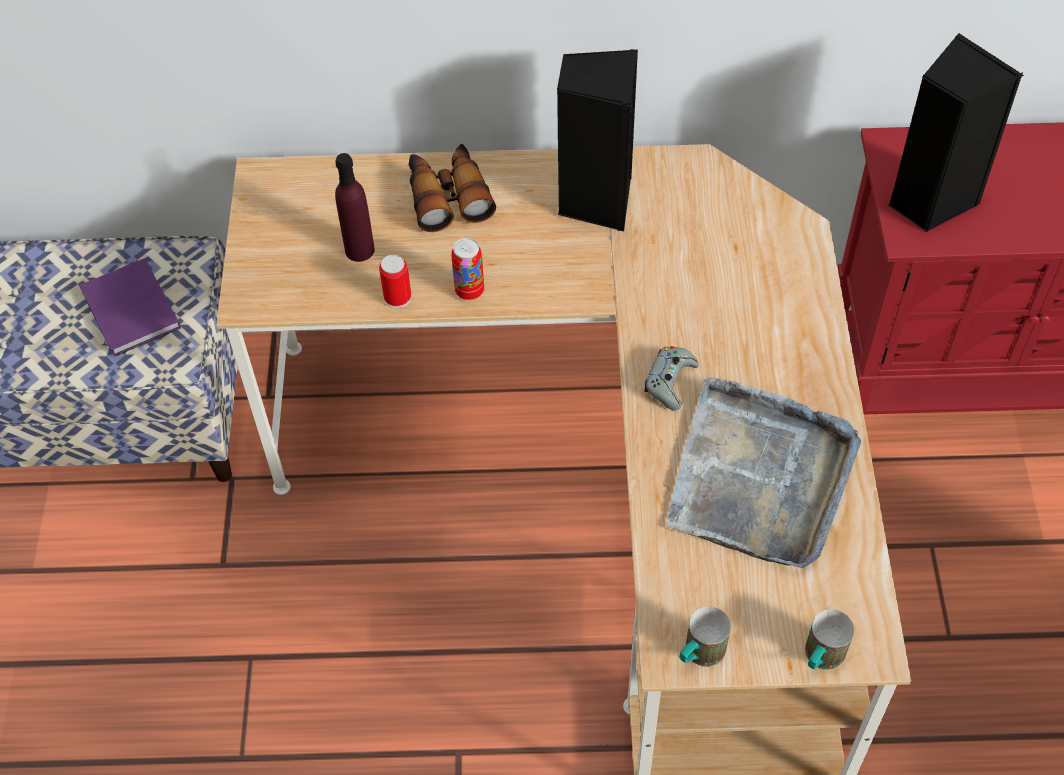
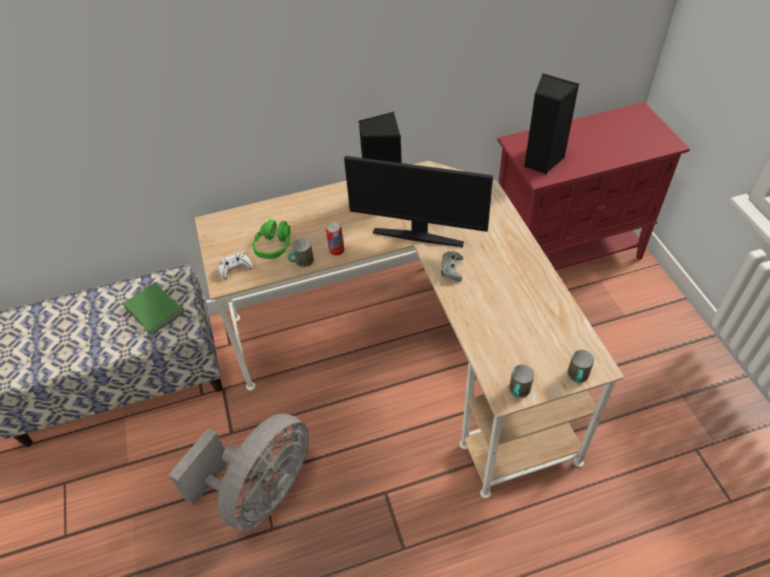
camera: 15 degrees left, 5 degrees down
purple book [79,258,181,357] -> green book [123,282,184,335]
purple bottle [335,153,375,262] -> green headphones [252,219,291,259]
can [379,255,411,308] -> mug [288,238,314,267]
binoculars [409,144,496,232] -> none
grey tray [666,377,861,568] -> none
none -> grey fan [169,414,309,531]
none -> white game controller [218,253,253,280]
none -> monitor [344,156,493,247]

